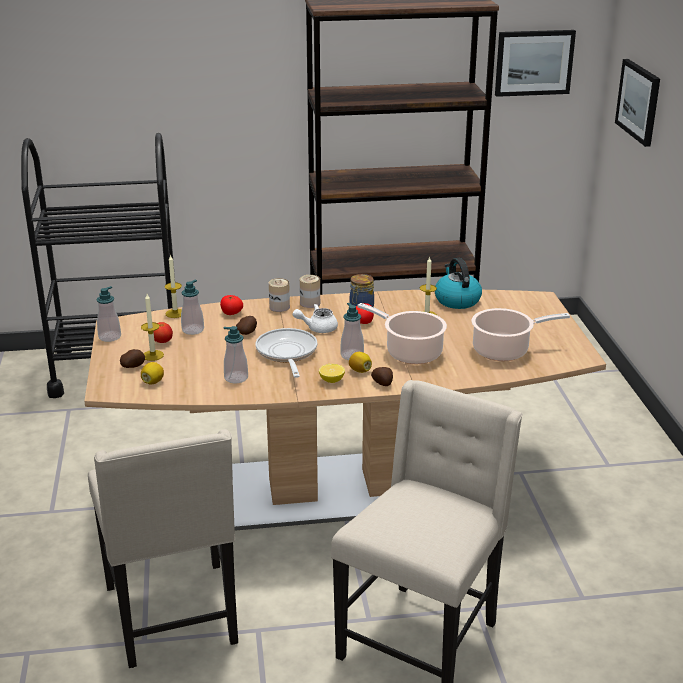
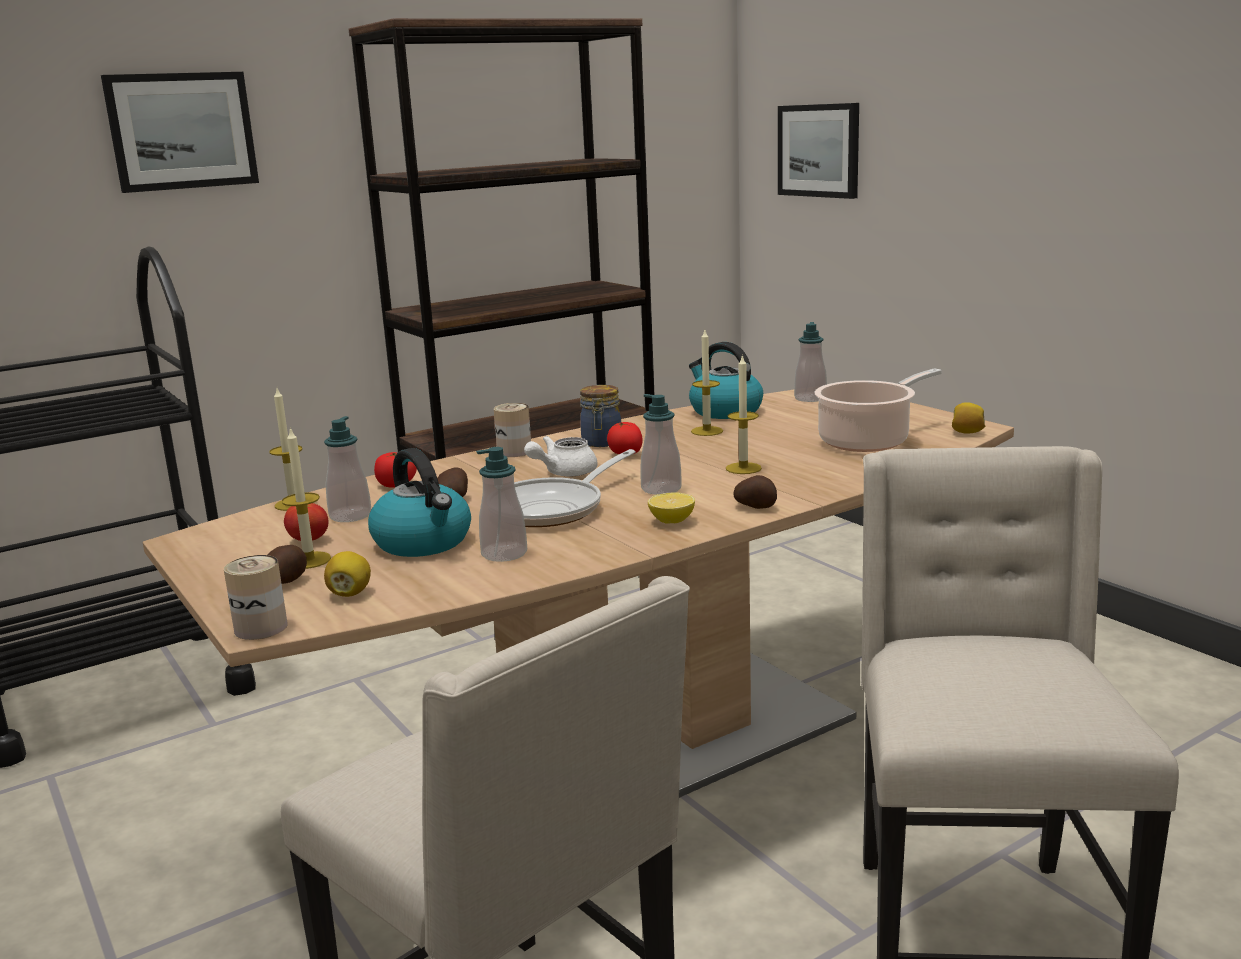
camera: 25 degrees left, 10 degrees down
soap dispenser [97,286,121,342] -> soap dispenser moved to [794,322,827,402]
frying pan [256,328,317,378] -> frying pan turned 105 degrees counterclockwise [514,449,636,527]
can [269,278,290,312] -> can moved to [224,555,288,640]
lemon [349,352,372,373] -> lemon moved to [952,402,986,434]
cooking pot [357,303,447,364] -> candle [726,354,762,474]
picture [495,30,576,97] -> picture moved to [101,72,259,193]
none -> kettle [368,448,471,557]

